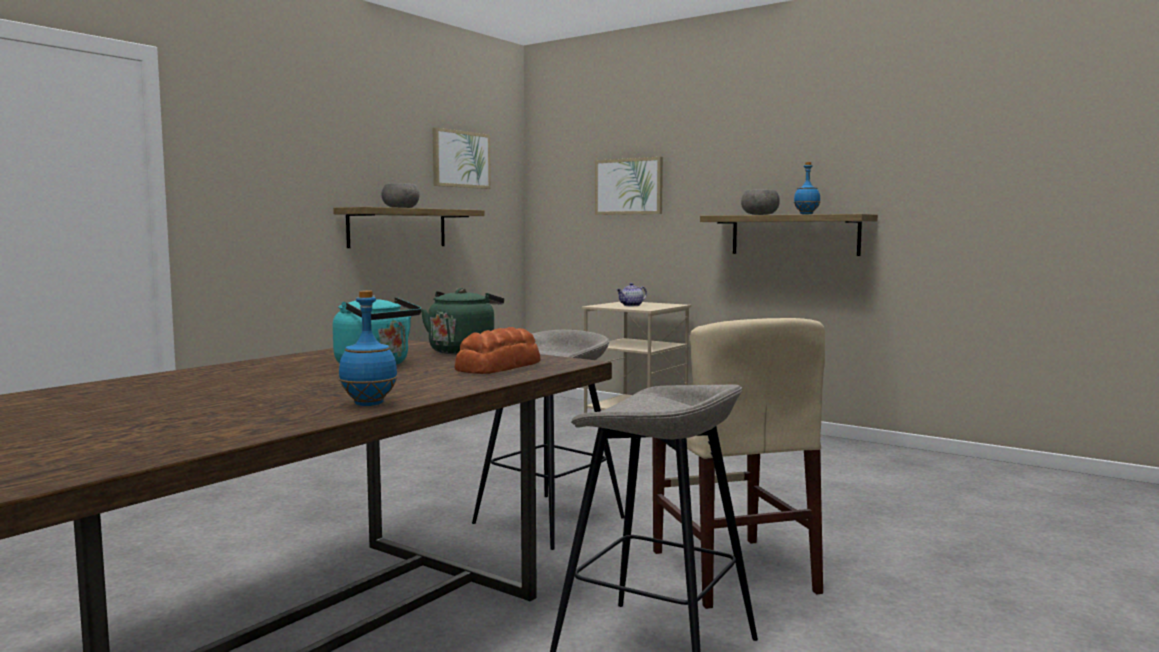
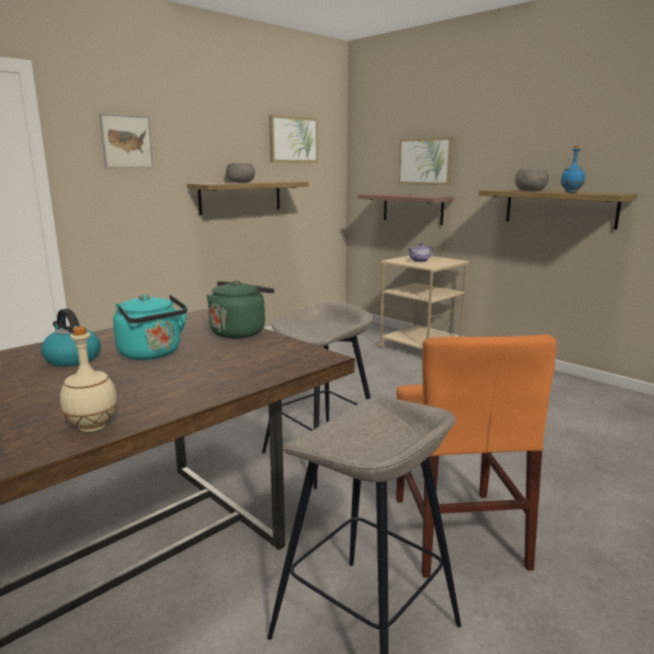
camera: 10 degrees right, 10 degrees up
blue bottle [339,290,398,406] -> beige bottle [60,326,118,432]
bread [454,327,541,374] -> none
beige chair [652,318,825,609] -> orange chair [396,334,557,578]
none -> kettle [41,309,101,366]
none -> picture [99,113,154,168]
none -> shelf [358,193,453,225]

